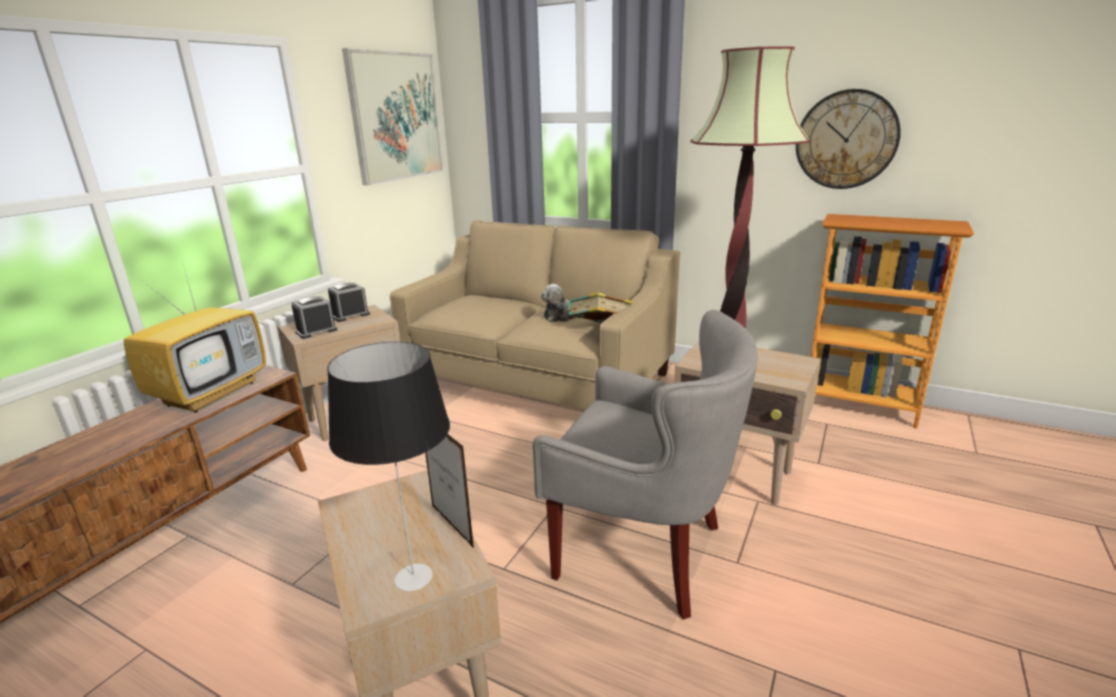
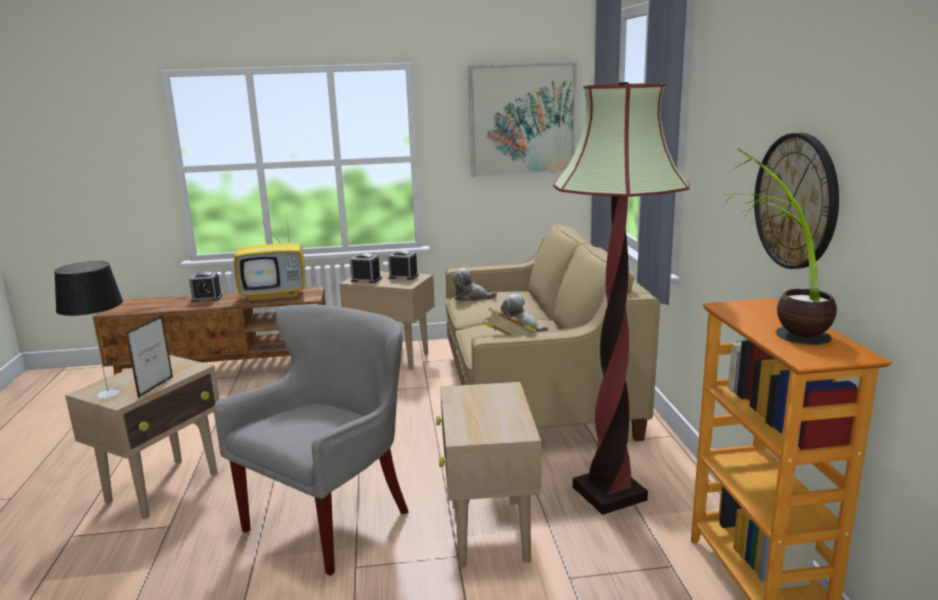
camera: 55 degrees right, 5 degrees down
grey armchair [533,310,758,620] -> grey armchair turned 135 degrees counterclockwise [213,305,408,576]
none -> alarm clock [189,272,222,302]
none -> plush toy [452,268,497,302]
none -> potted plant [722,148,837,345]

